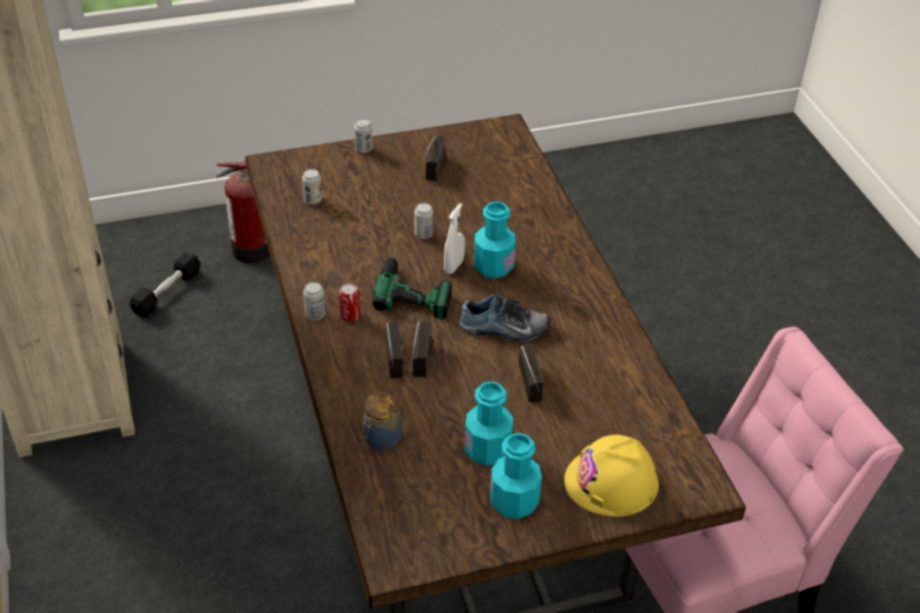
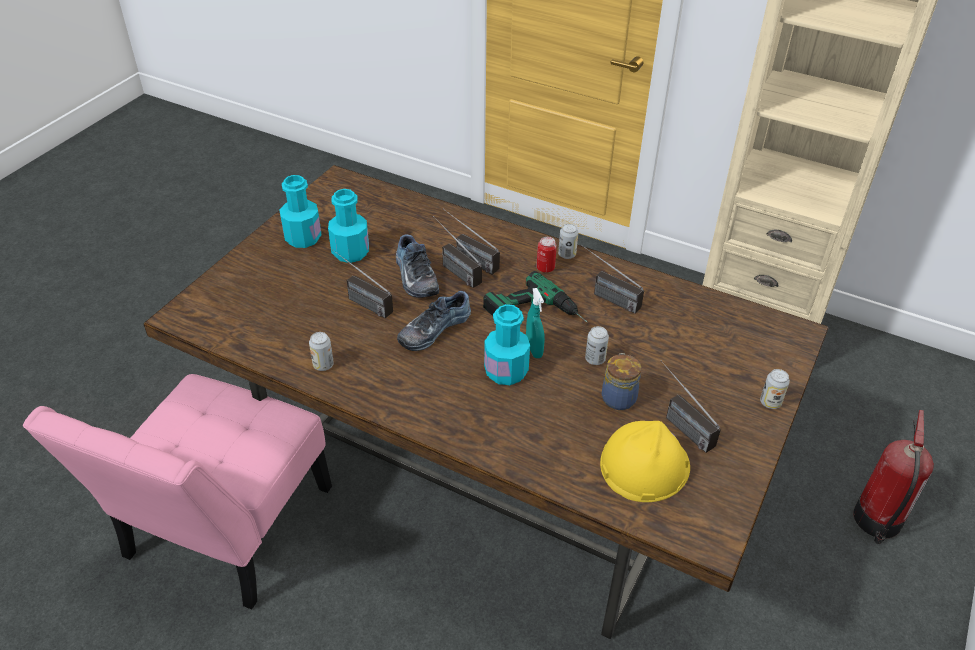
camera: 135 degrees right, 0 degrees up
black dumbbell [129,252,201,318] -> none
can [302,169,322,205] -> can moved to [309,332,334,371]
jar [363,392,401,450] -> jar moved to [602,353,641,410]
white spray bottle [444,203,465,274] -> turquoise spray bottle [526,288,545,358]
yellow hard hat [564,435,659,517] -> yellow hard hat moved to [600,421,690,502]
none -> shoe [396,234,439,298]
none -> radio [581,245,644,314]

